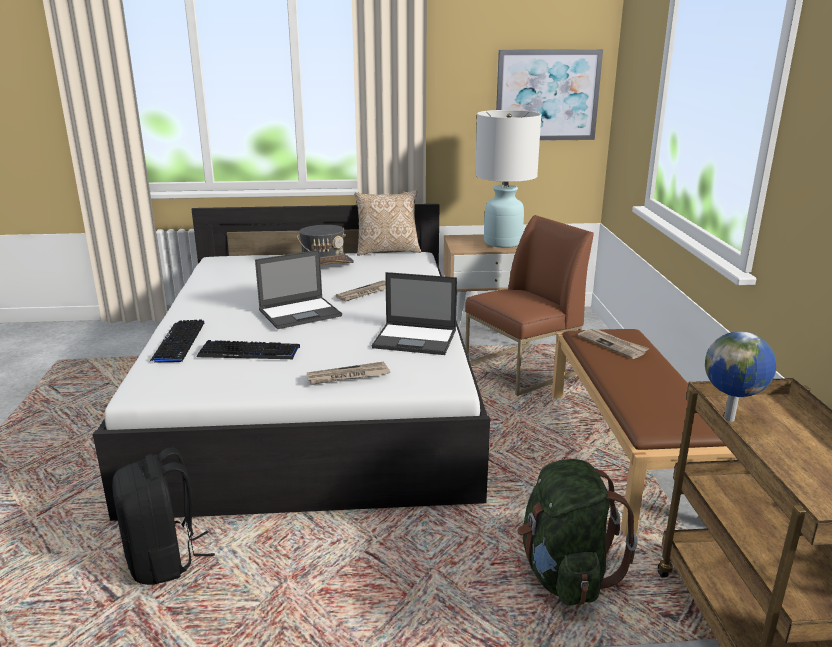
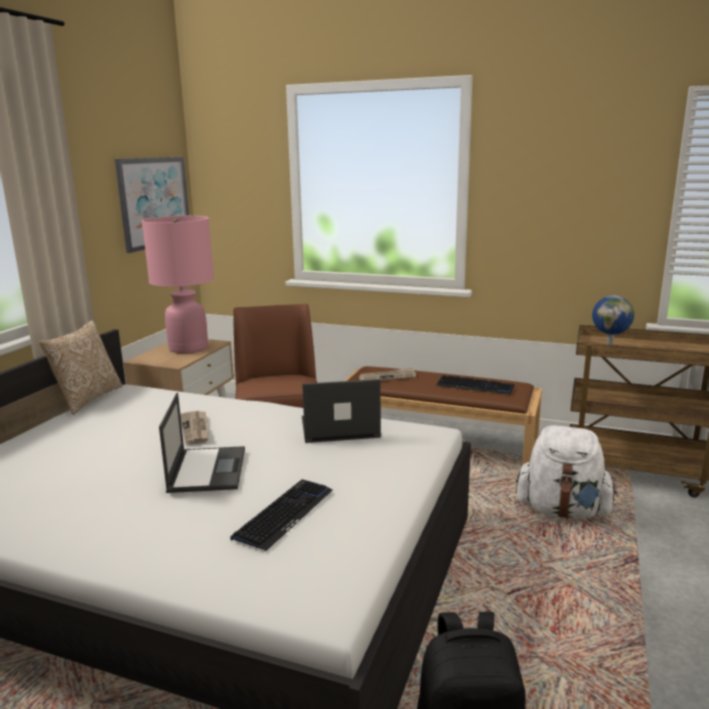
camera: 65 degrees left, 5 degrees down
keyboard [149,320,204,363] -> keyboard moved to [436,375,515,394]
grey hat [297,225,354,265] -> none
newspaper [307,362,390,385] -> none
laptop [372,272,457,355] -> laptop turned 135 degrees counterclockwise [302,379,381,443]
white table lamp [475,110,542,248] -> pink table lamp [142,216,214,353]
green backpack [517,459,638,606] -> white backpack [516,426,617,519]

